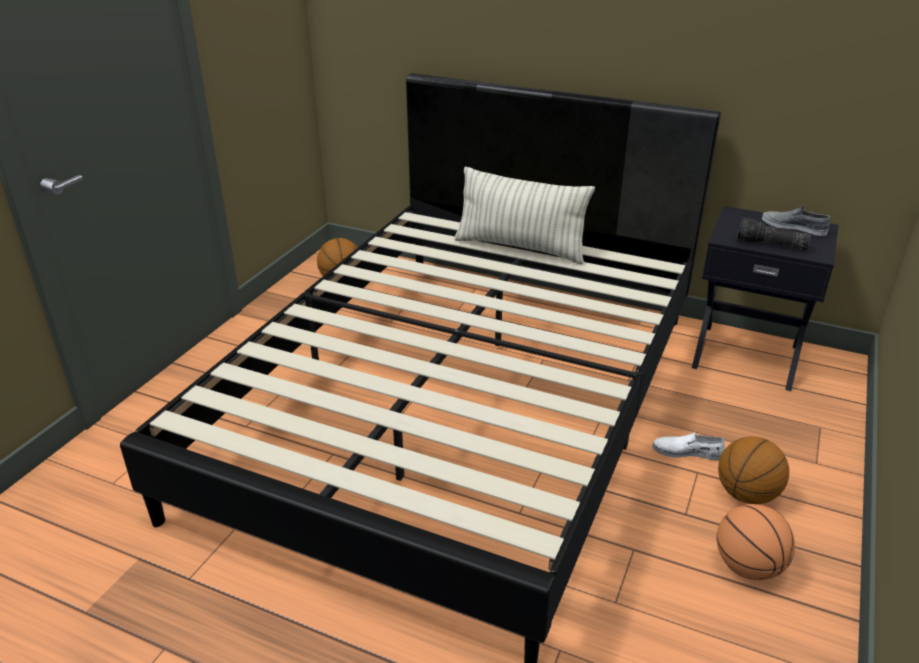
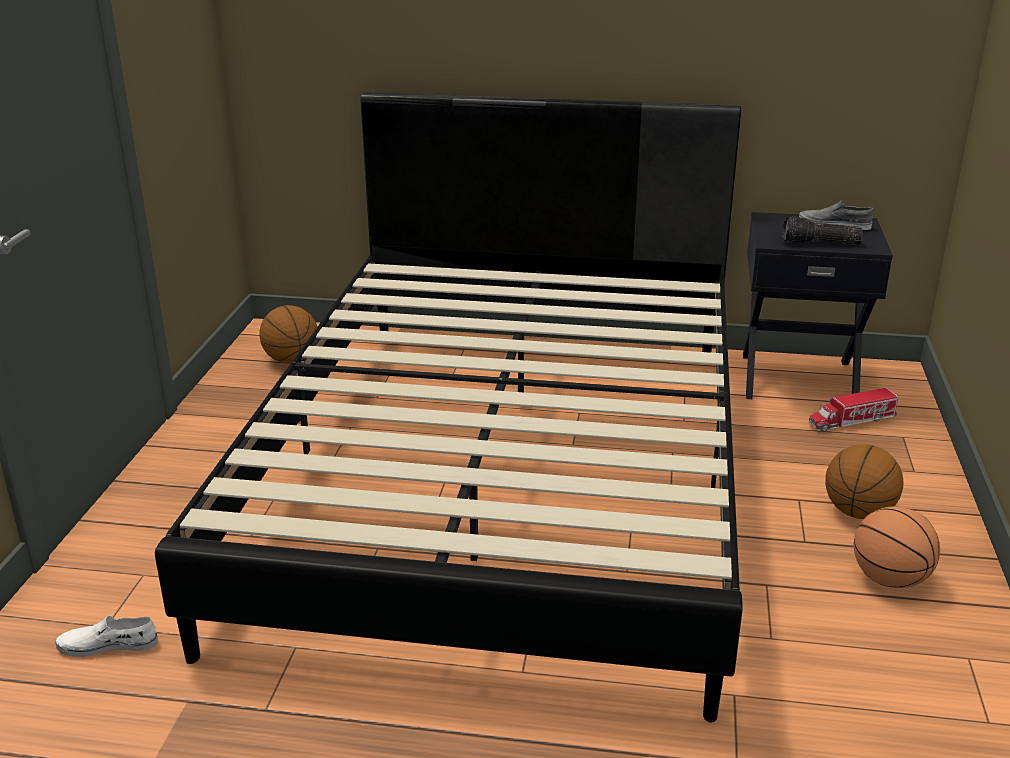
camera: 15 degrees left, 5 degrees down
pillow [454,167,595,264] -> none
white shoe [652,432,725,460] -> white shoe moved to [55,615,158,657]
none -> toy truck [809,388,898,432]

